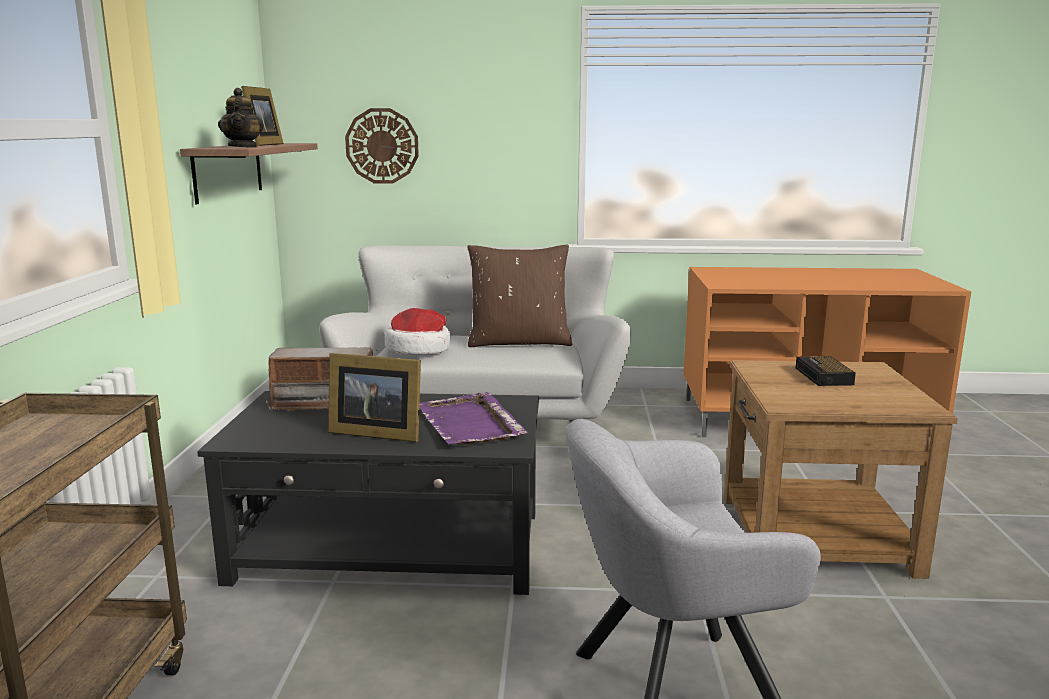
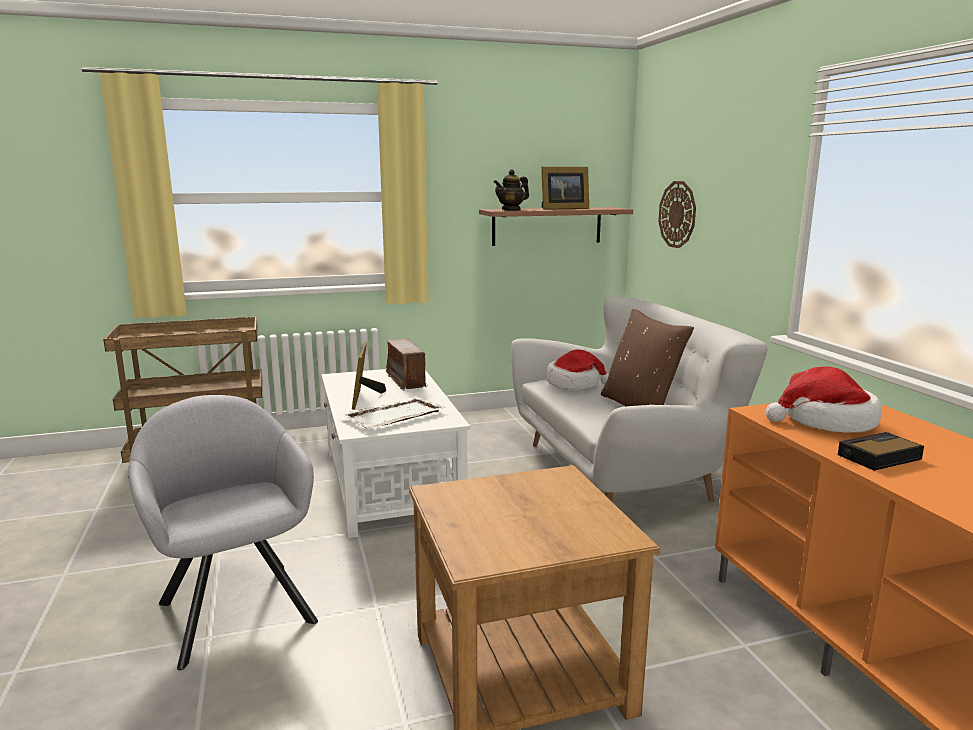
camera: 70 degrees right, 0 degrees up
black coffee table [197,391,539,595] -> white coffee table [321,369,470,538]
purple tray [419,392,529,445] -> white tray [339,397,446,429]
alarm clock [796,356,856,386] -> alarm clock moved to [838,432,924,471]
none -> hat [766,367,881,433]

